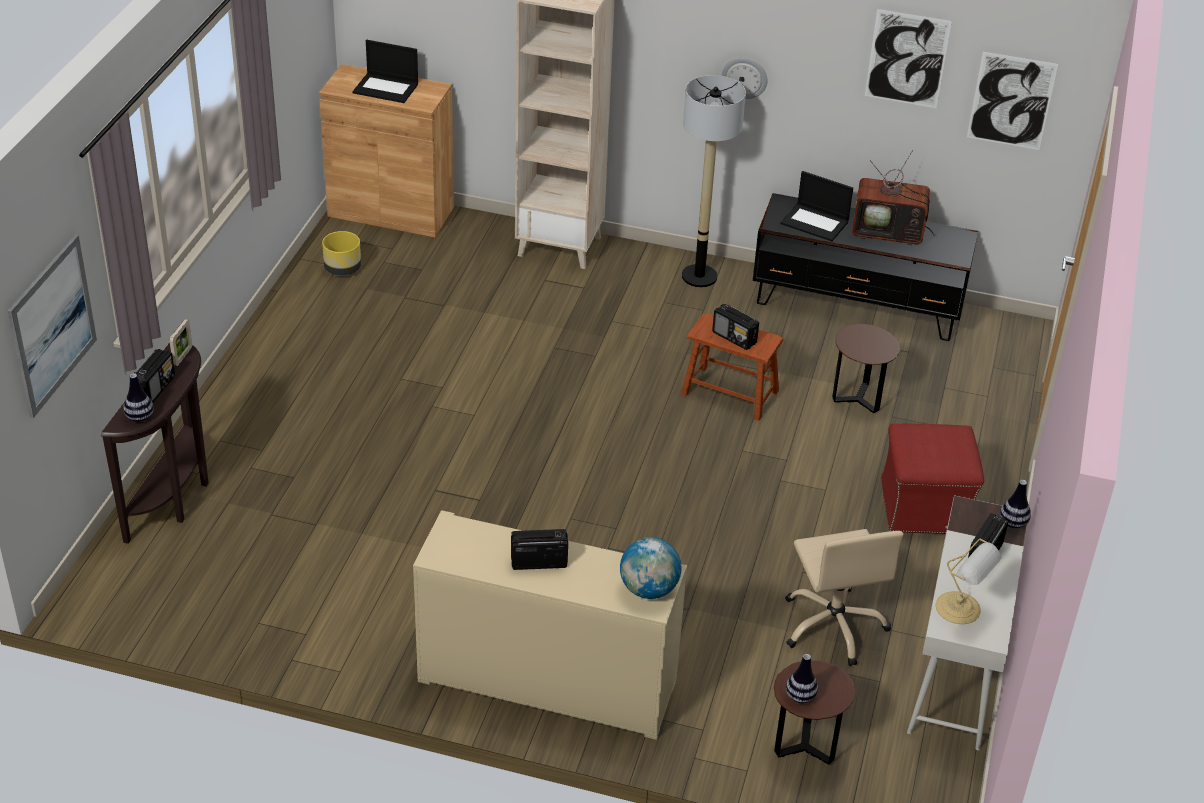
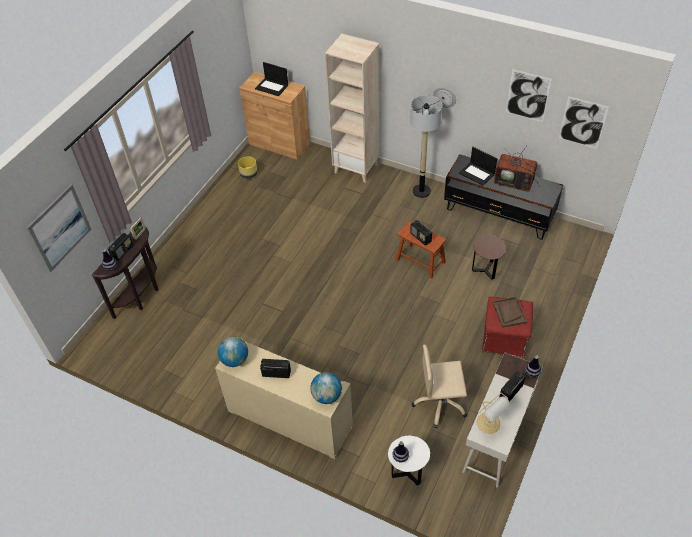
camera: 15 degrees right, 10 degrees up
brown side table [774,660,855,764] -> white side table [388,436,430,486]
beige office chair [785,529,904,666] -> beige office chair turned 90 degrees clockwise [411,344,467,428]
none -> globe [218,337,248,367]
none -> brown tray [492,296,527,328]

